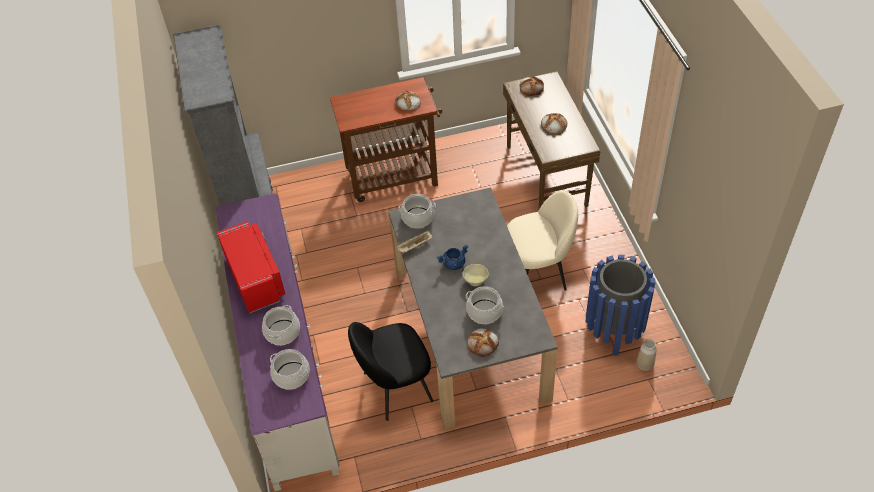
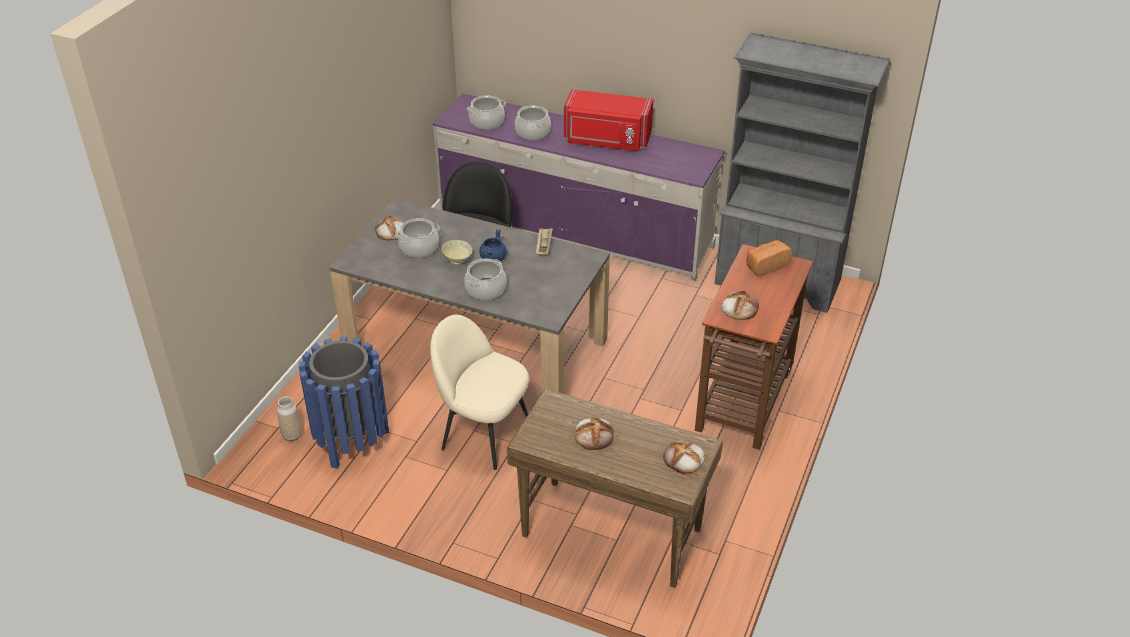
camera: 125 degrees right, 10 degrees down
cooking pot [398,194,436,228] -> cooking pot moved to [464,259,507,300]
beige chair [507,190,578,291] -> beige chair turned 90 degrees clockwise [430,315,529,470]
none -> bread [746,240,792,277]

